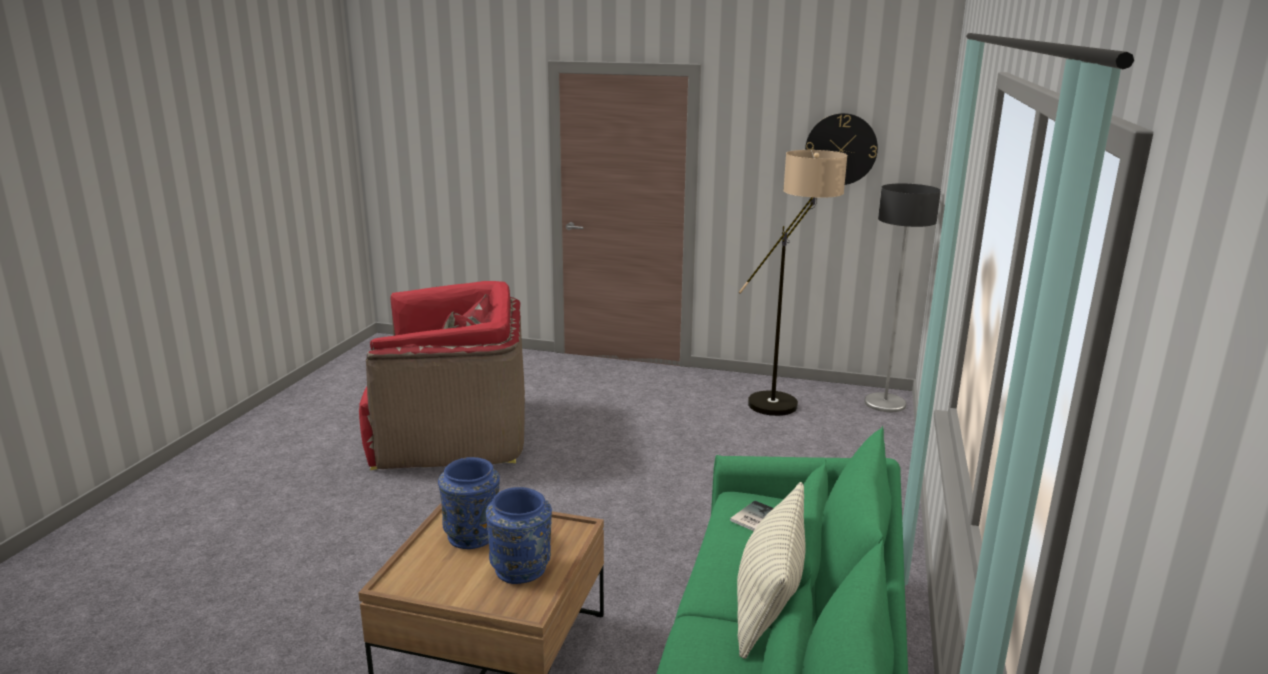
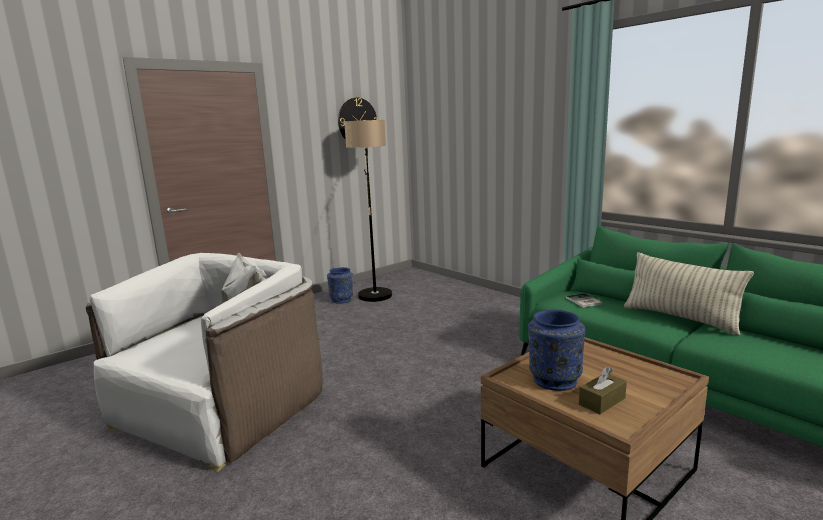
camera: 55 degrees left, 5 degrees down
red armchair [359,281,525,470] -> white armchair [86,253,323,472]
blue vase [486,487,552,584] -> blue vase moved to [327,267,353,304]
floor lamp [864,183,941,412] -> none
none -> brown tissue box [579,367,627,414]

